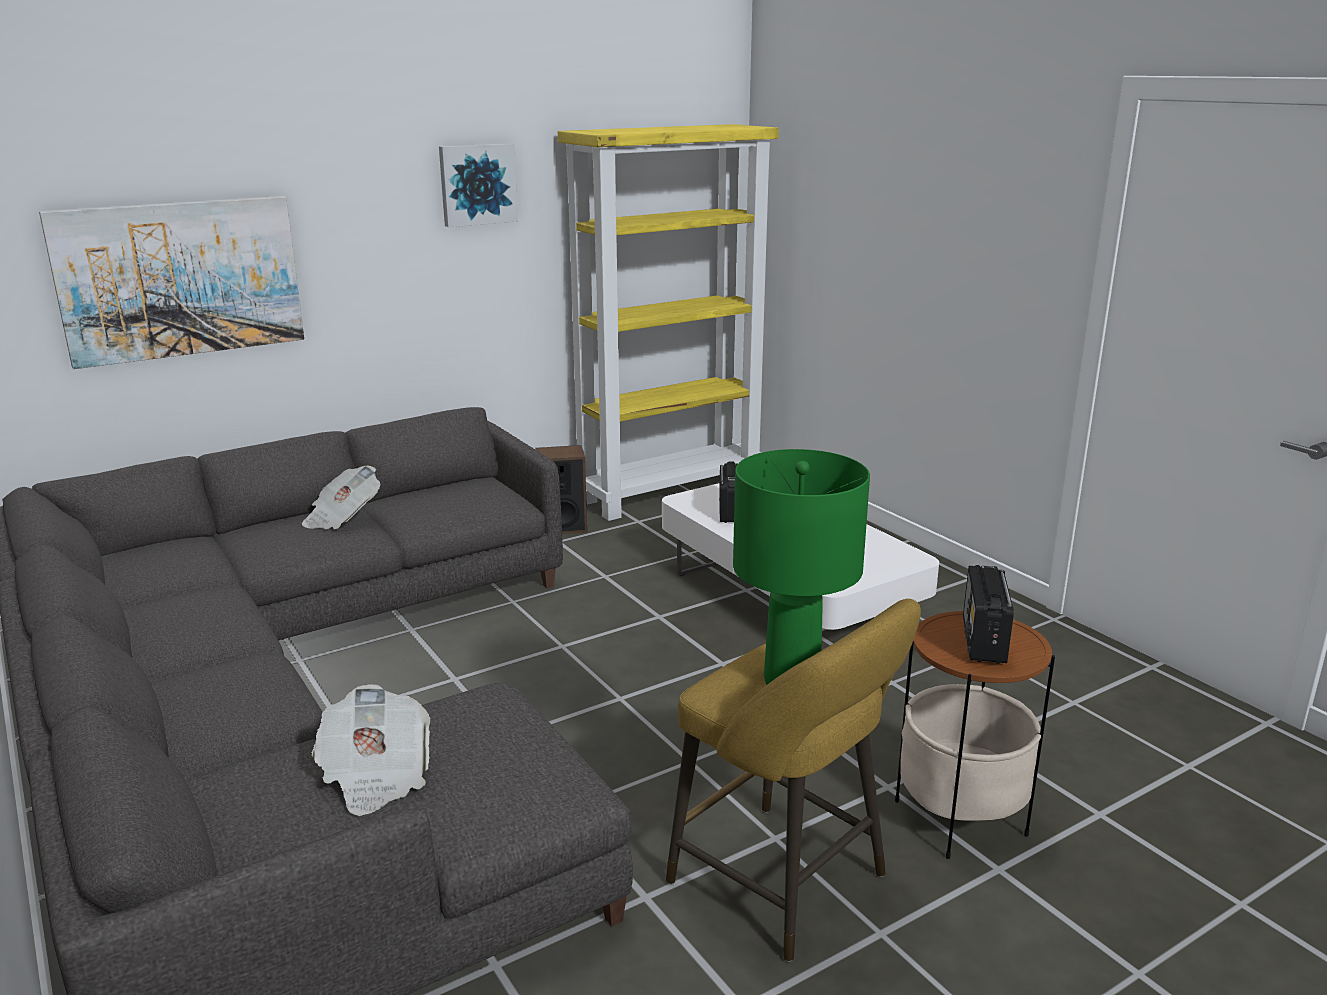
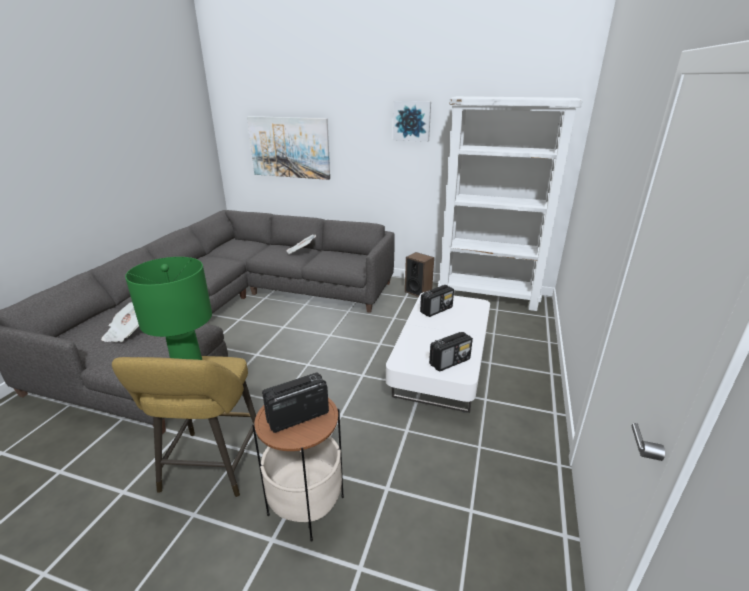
camera: 50 degrees right, 5 degrees up
yellow bookcase [558,124,779,521] -> white bookcase [438,96,583,311]
none -> radio [429,332,473,372]

